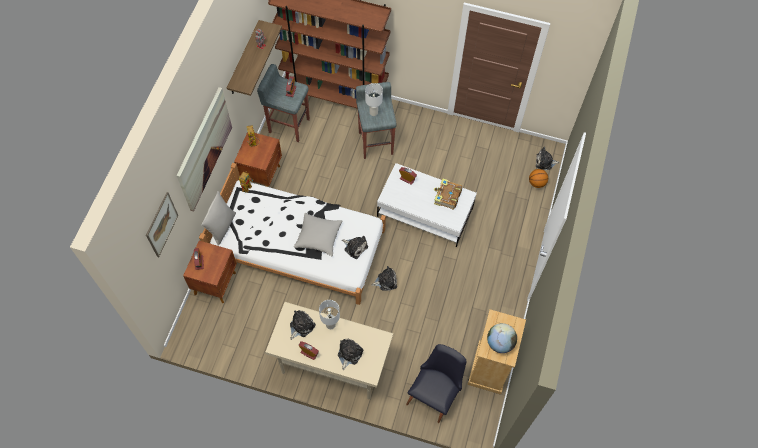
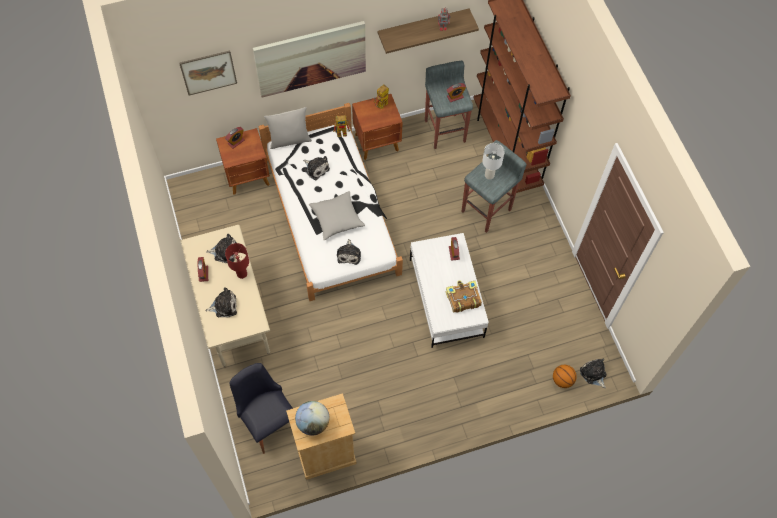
camera: 55 degrees right, 0 degrees up
white table lamp [319,300,340,329] -> red table lamp [225,243,249,279]
plush toy [371,266,397,291] -> plush toy moved to [303,156,330,180]
black chair [406,344,467,423] -> black chair turned 120 degrees counterclockwise [229,363,293,454]

